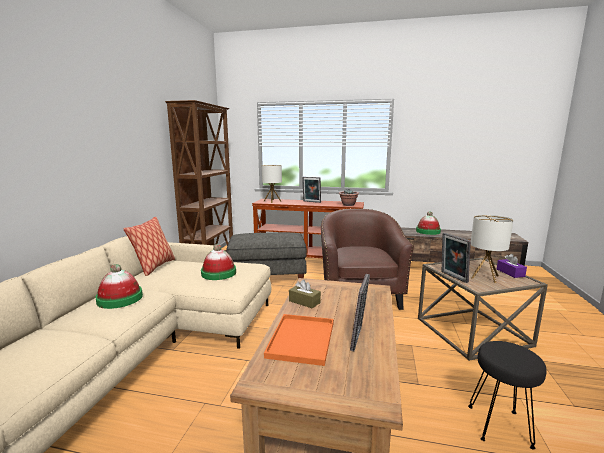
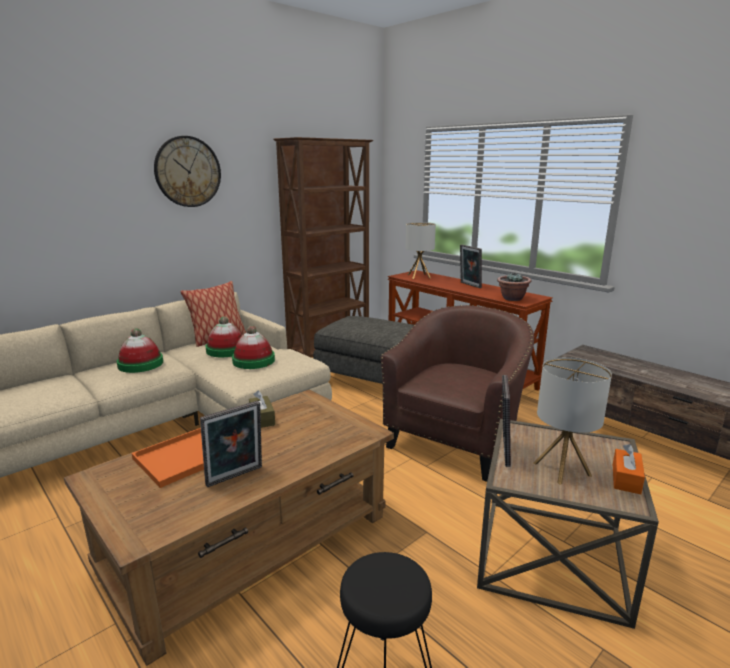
camera: 35 degrees right, 5 degrees up
hat [416,211,441,235] -> hat moved to [206,317,242,357]
purple tissue box [497,254,527,278] -> orange tissue box [613,444,645,494]
none -> wall clock [154,136,221,207]

